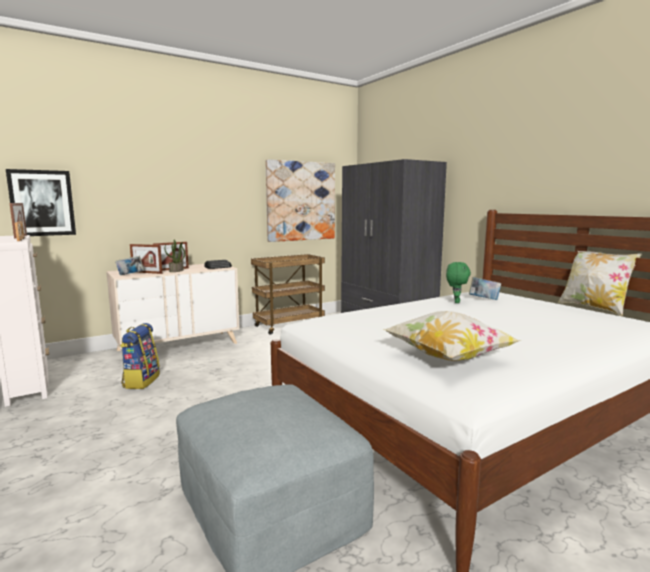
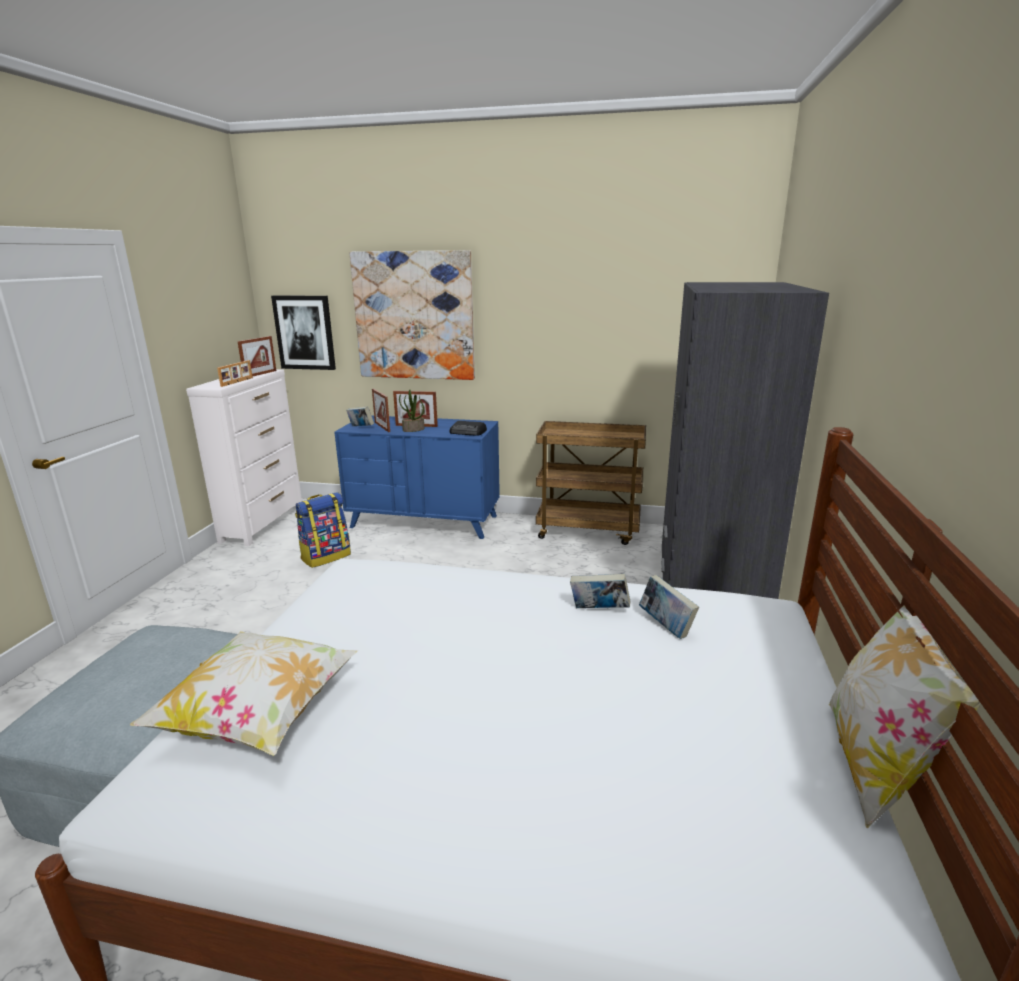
camera: 45 degrees right, 10 degrees up
beige dresser [106,264,240,351] -> blue dresser [334,416,500,539]
picture [266,159,335,242] -> picture moved to [349,250,475,380]
green plush toy [446,262,471,303] -> book [570,573,630,608]

